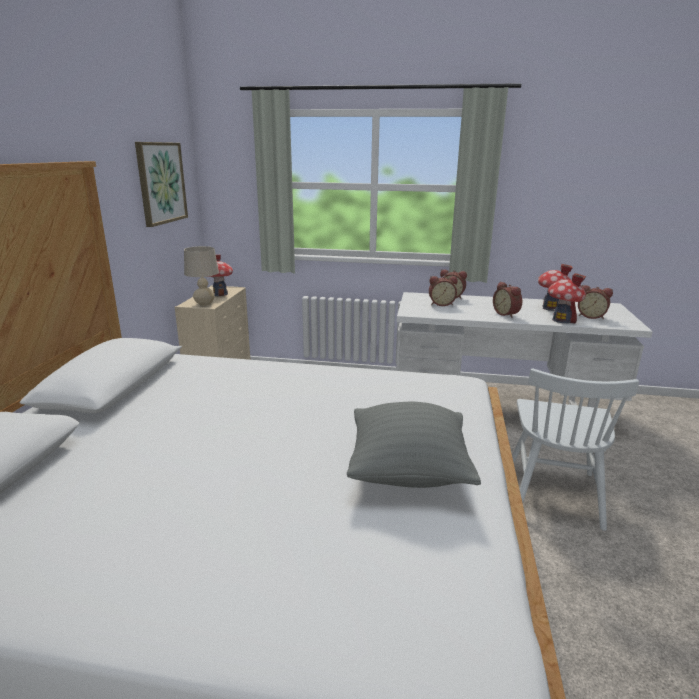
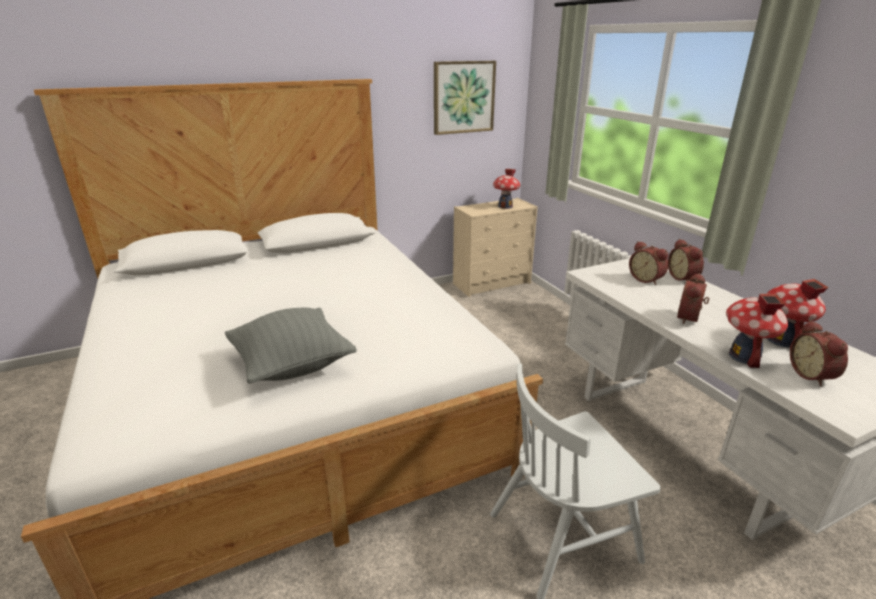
camera: 55 degrees right, 5 degrees up
beige table lamp [184,246,219,306] -> none

